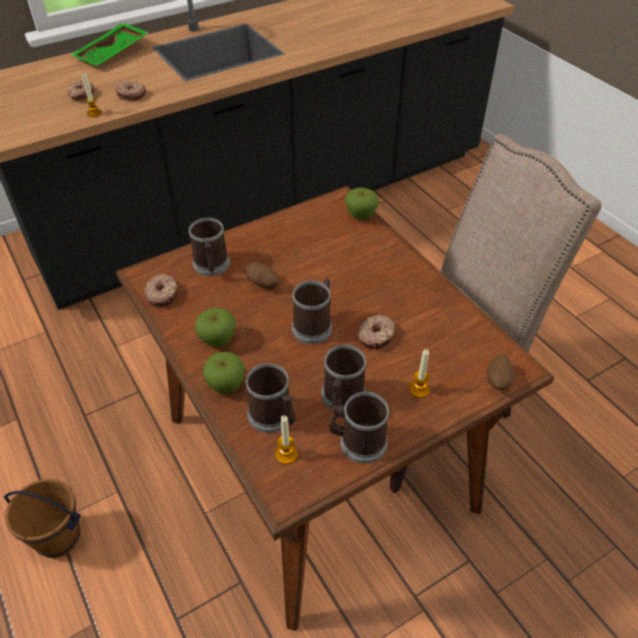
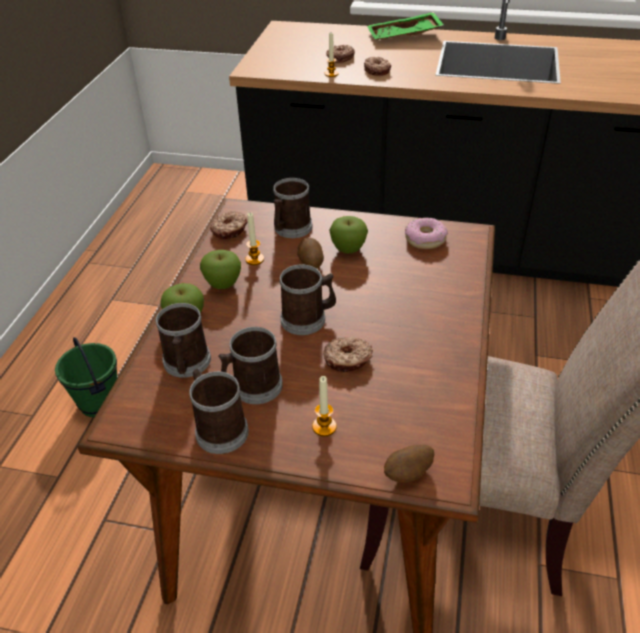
camera: 45 degrees right, 5 degrees down
brown bucket [4,479,81,558] -> green bucket [55,337,117,417]
candle [275,416,298,464] -> candle moved to [245,212,264,265]
apple [345,188,379,220] -> apple moved to [329,216,368,254]
none -> donut [405,218,448,249]

